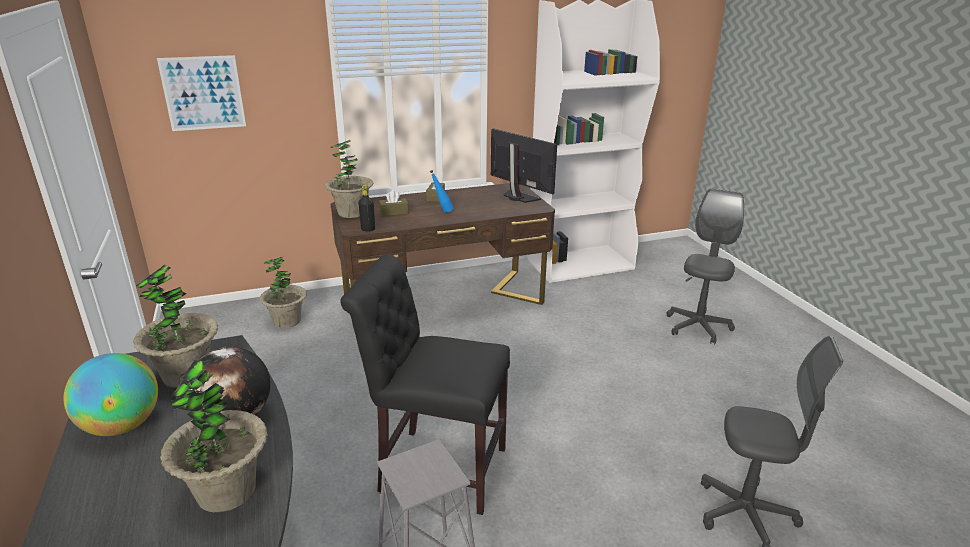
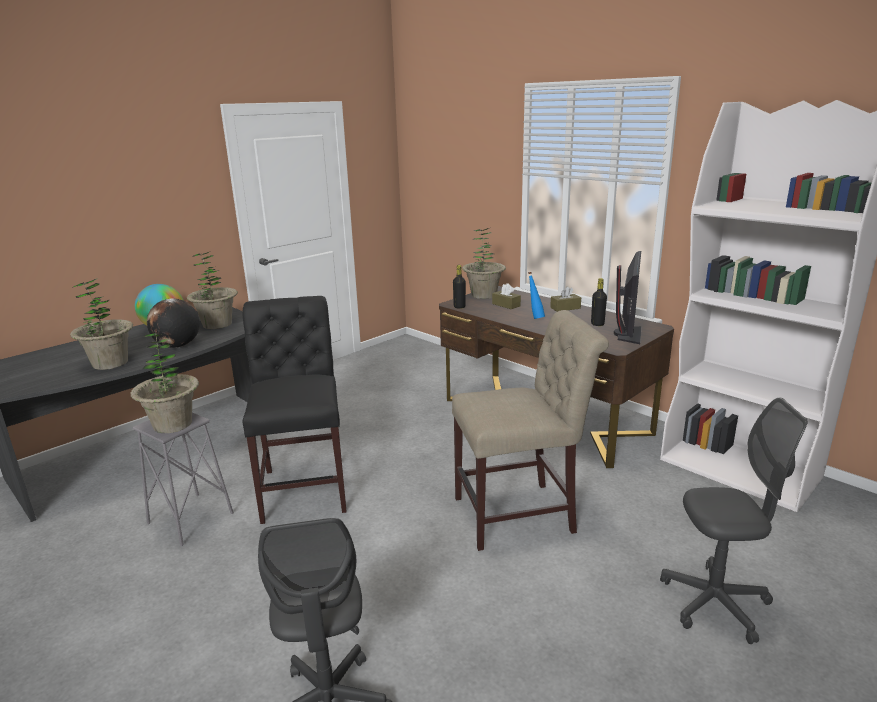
camera: 65 degrees right, 5 degrees down
picture [157,55,246,131] -> none
potted plant [259,256,307,328] -> potted plant moved to [131,333,199,433]
none -> beige chair [452,310,609,551]
none -> black bottle [591,278,607,326]

